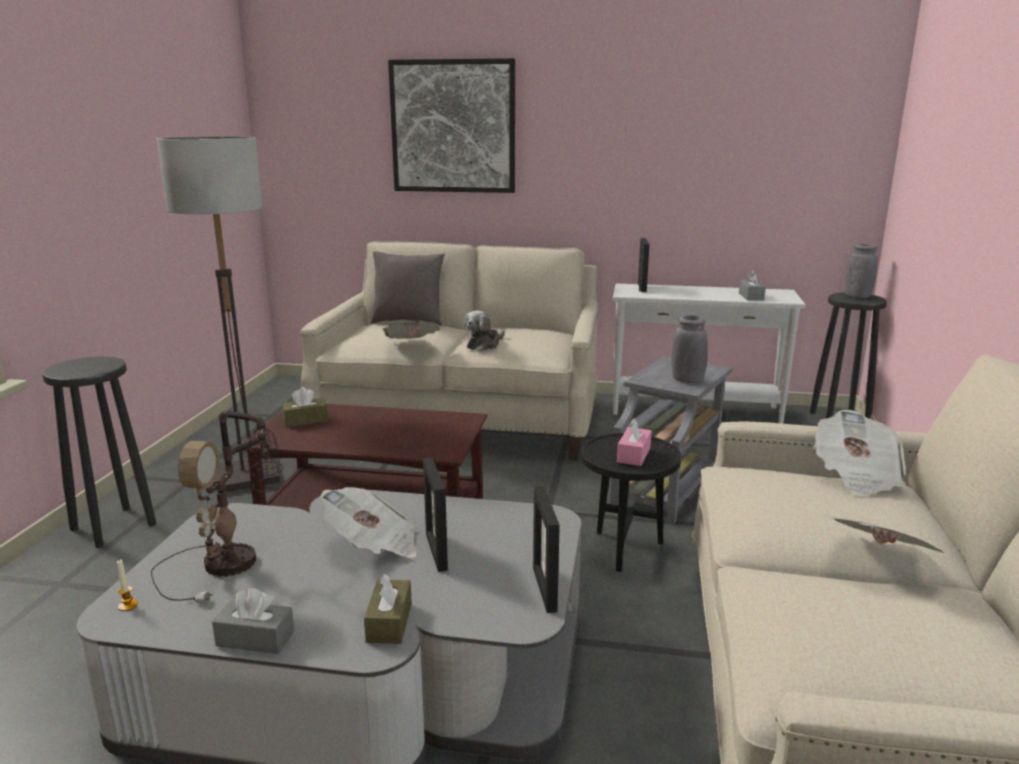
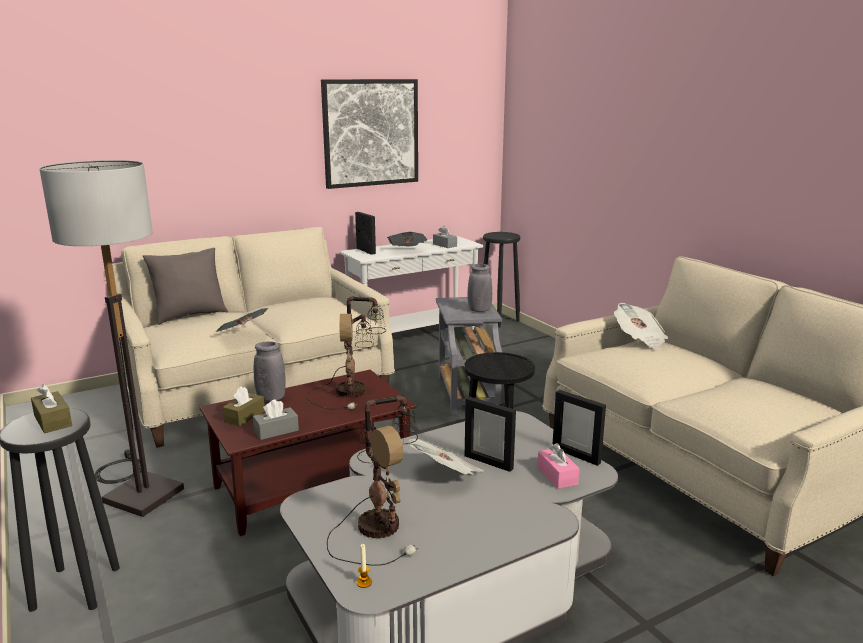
camera: 40 degrees left, 0 degrees up
grey tissue box [212,588,294,654] -> grey tissue box moved to [253,399,299,440]
brown tissue box [364,573,412,644] -> brown tissue box moved to [31,384,72,433]
picture [388,58,515,193] -> picture moved to [321,79,418,189]
plush toy [464,310,505,351] -> none
pink tissue box [617,418,652,466] -> pink tissue box moved to [538,443,580,489]
newspaper [824,514,943,552] -> newspaper moved to [387,232,428,246]
grey vase [845,244,877,299] -> grey vase moved to [254,341,286,402]
none -> table lamp [306,296,386,410]

